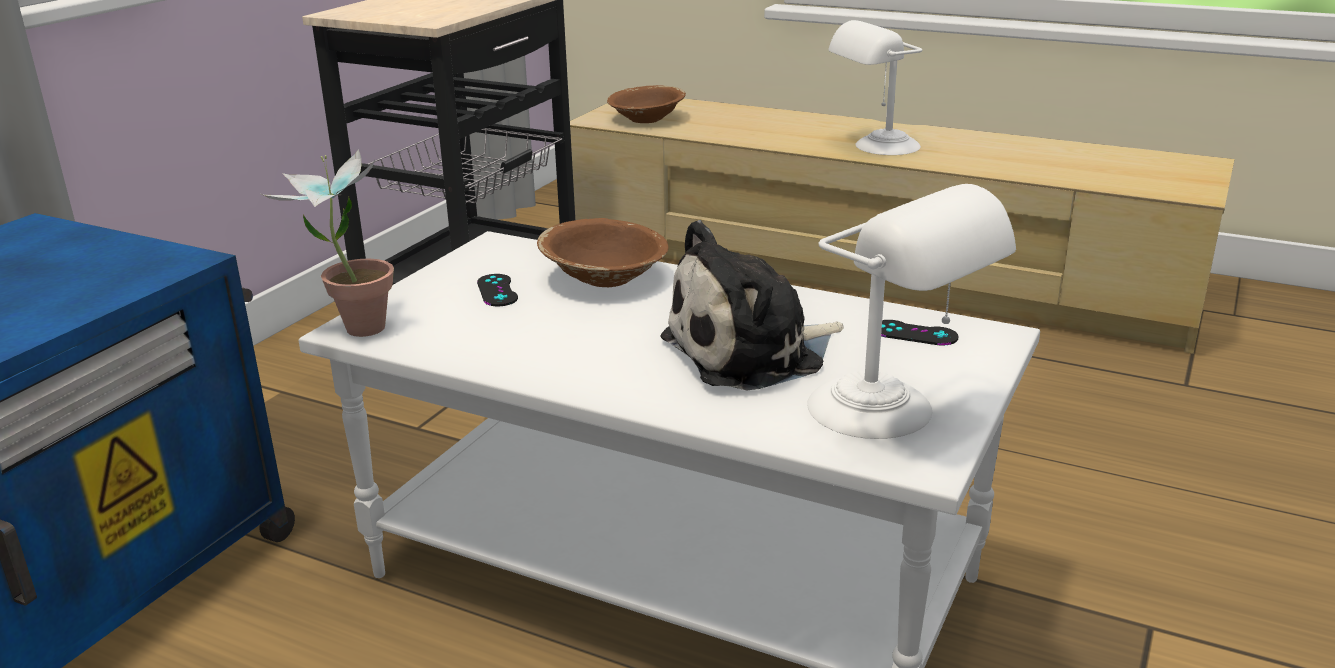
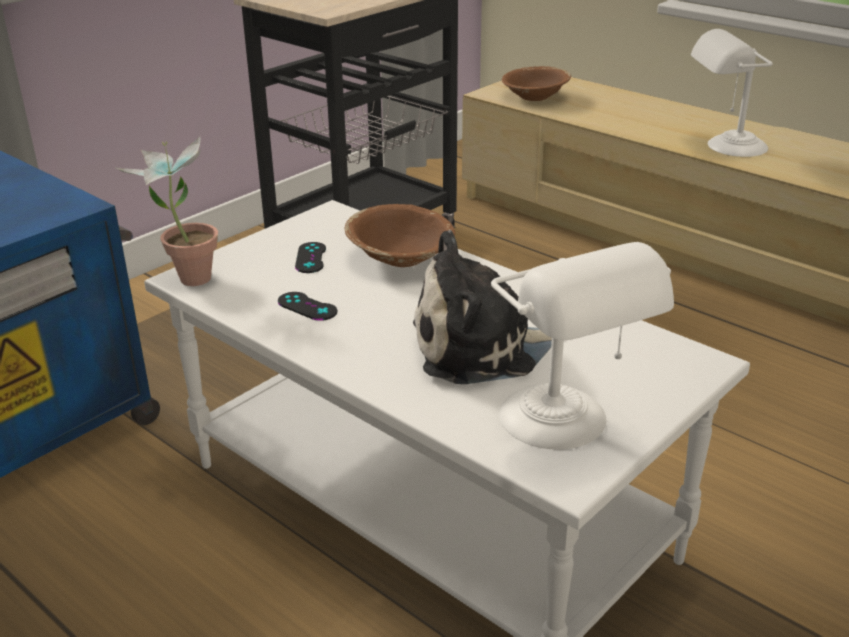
camera: 15 degrees right, 5 degrees up
black game controller [881,320,958,346] -> black game controller moved to [278,292,337,321]

